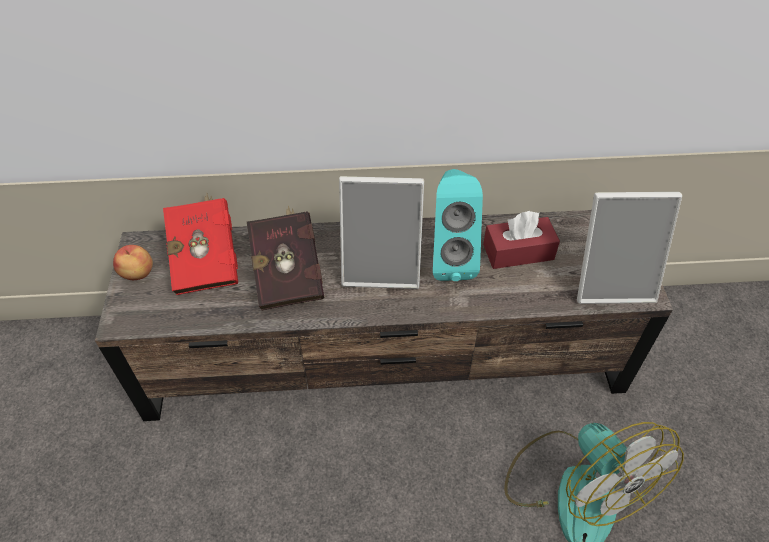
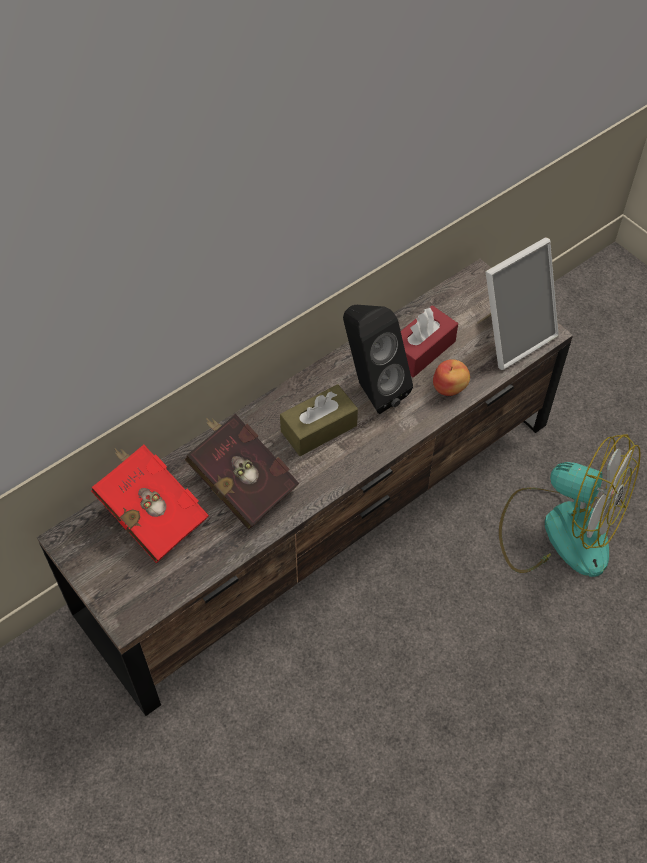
camera: 35 degrees left, 5 degrees up
apple [113,245,153,280] -> apple moved to [433,359,470,396]
picture frame [339,176,424,289] -> brown tissue box [280,384,358,456]
turquoise speaker [433,169,483,281] -> black speaker [343,305,413,414]

